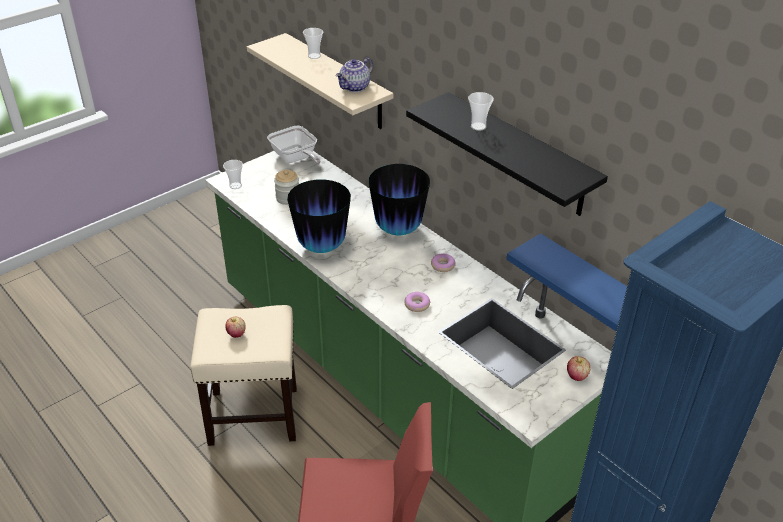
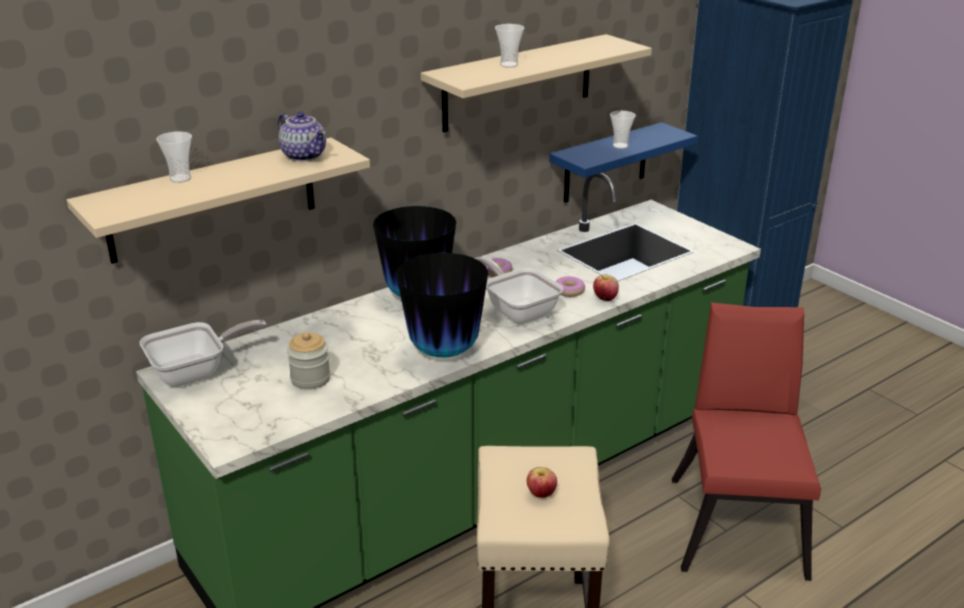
camera: 85 degrees left, 10 degrees down
cup [223,160,243,189] -> cup moved to [610,111,636,149]
black shelf [406,92,608,216] -> beige shelf [421,34,652,132]
apple [567,356,591,381] -> apple moved to [593,275,619,301]
none -> frying pan [476,256,563,324]

